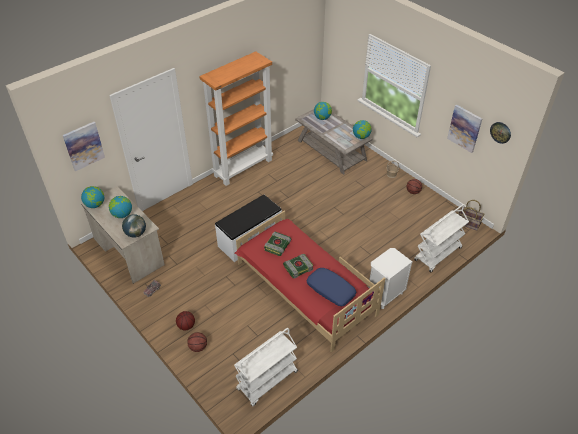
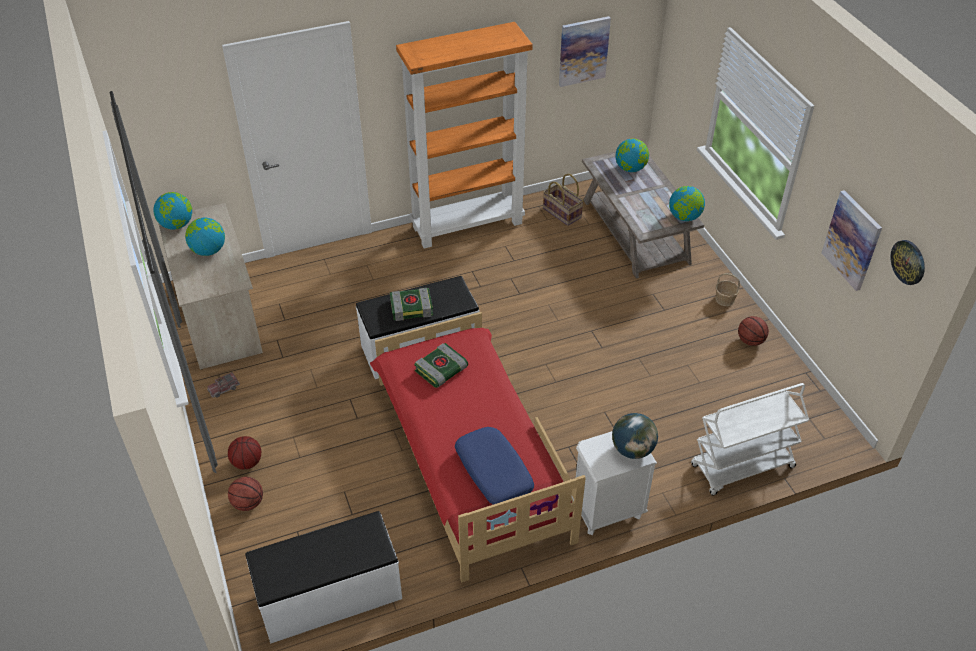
camera: 20 degrees right, 0 degrees up
picture [63,122,105,171] -> picture moved to [559,16,611,87]
globe [122,214,146,238] -> globe moved to [612,413,658,459]
white cart [234,328,298,406] -> white bench [245,511,402,644]
book [283,254,314,279] -> book moved to [390,288,433,321]
basket [458,200,484,231] -> basket moved to [543,174,584,226]

